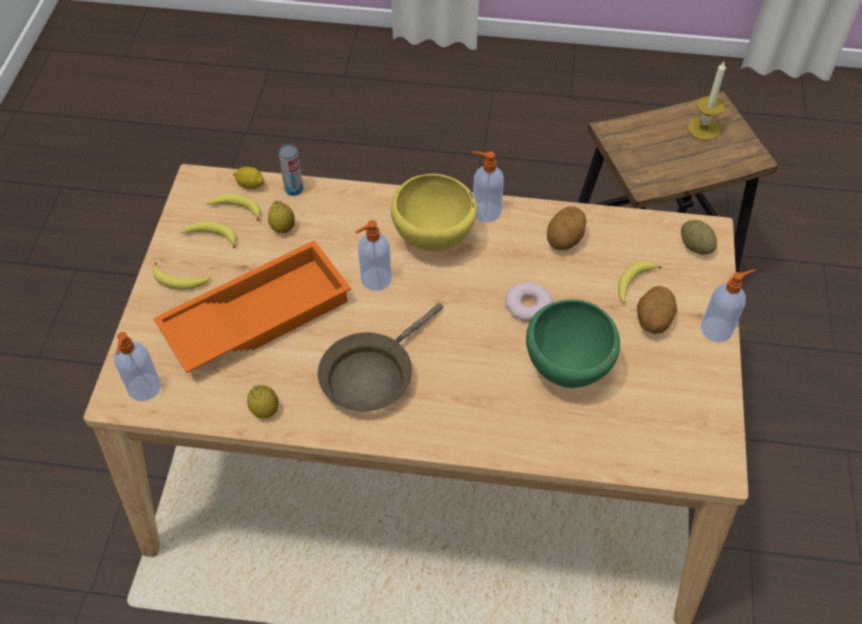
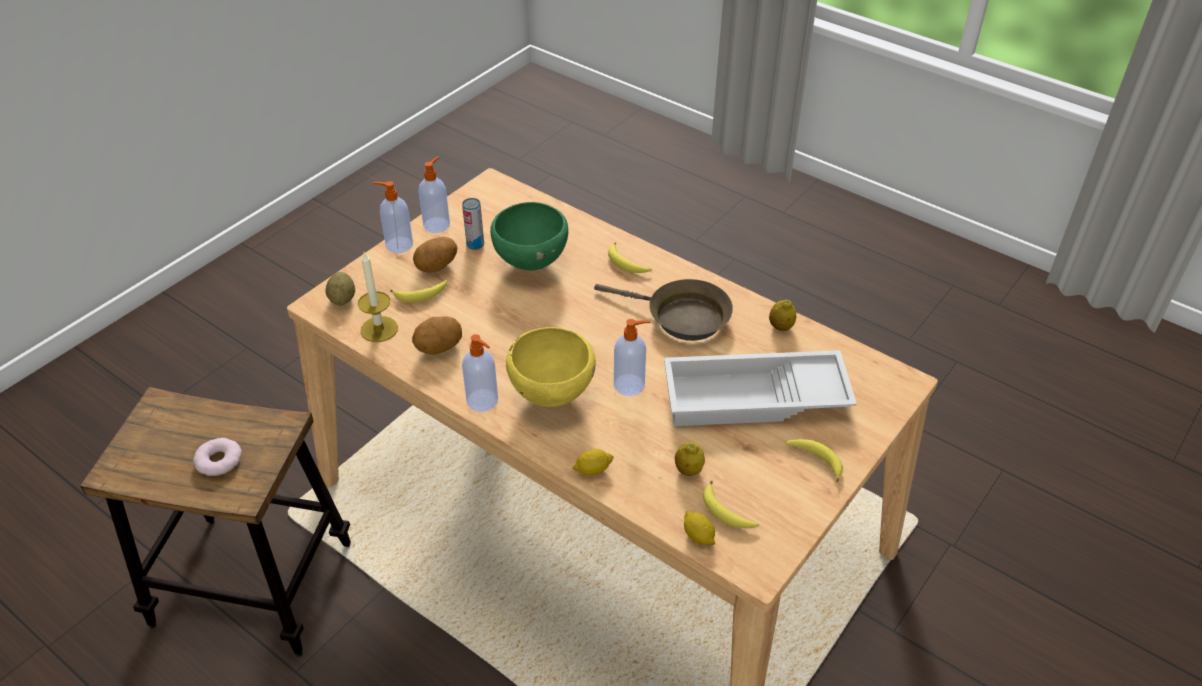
camera: 150 degrees left, 10 degrees down
soap dispenser [114,332,161,401] -> soap dispenser moved to [418,156,450,233]
orange tray [153,240,351,373] -> white tray [664,350,857,426]
banana [181,221,237,248] -> banana moved to [608,242,652,273]
can [278,144,303,196] -> can moved to [462,198,484,250]
brown frying pan [318,303,443,412] -> brown frying pan turned 45 degrees clockwise [594,279,733,341]
donut [505,282,553,321] -> donut moved to [193,438,242,476]
candle [688,62,726,140] -> candle moved to [358,252,398,342]
none -> lemon [573,449,614,476]

